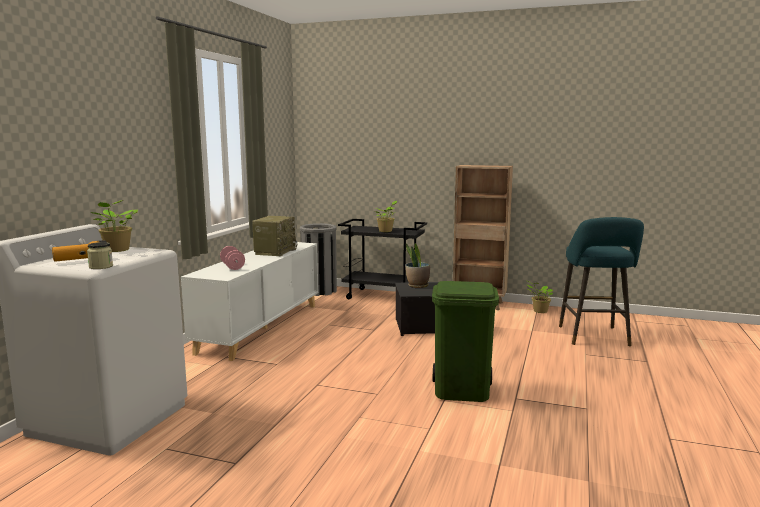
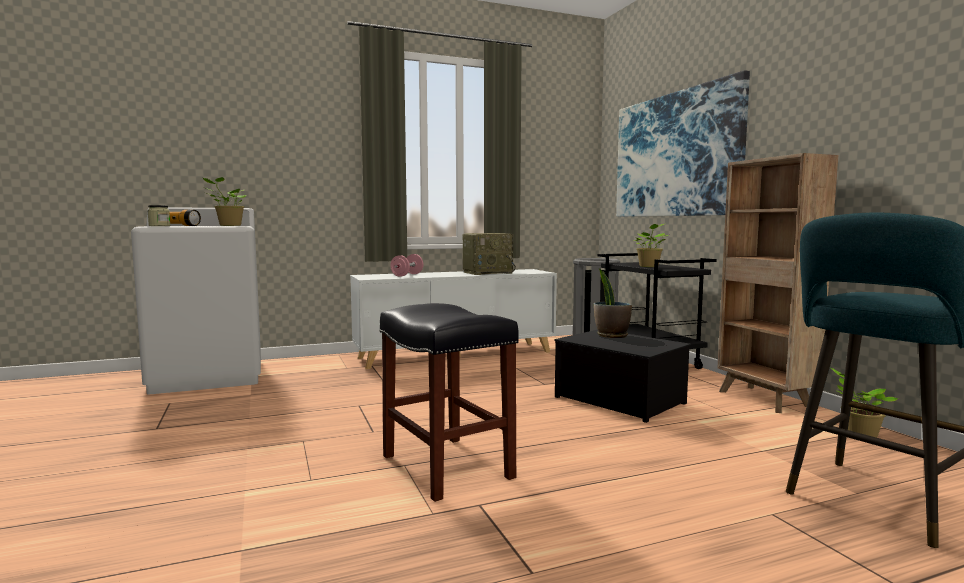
camera: 50 degrees right, 5 degrees down
green trash can [432,281,499,402] -> black stool [379,303,519,502]
none -> picture [616,70,750,217]

